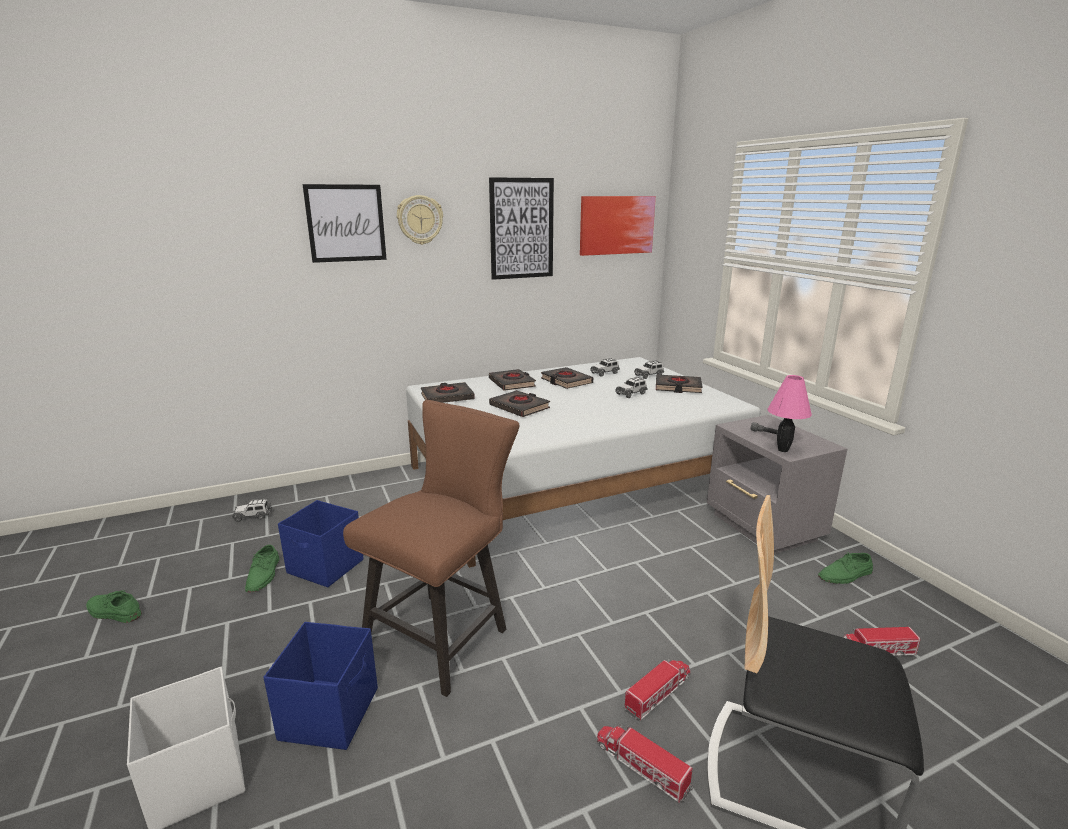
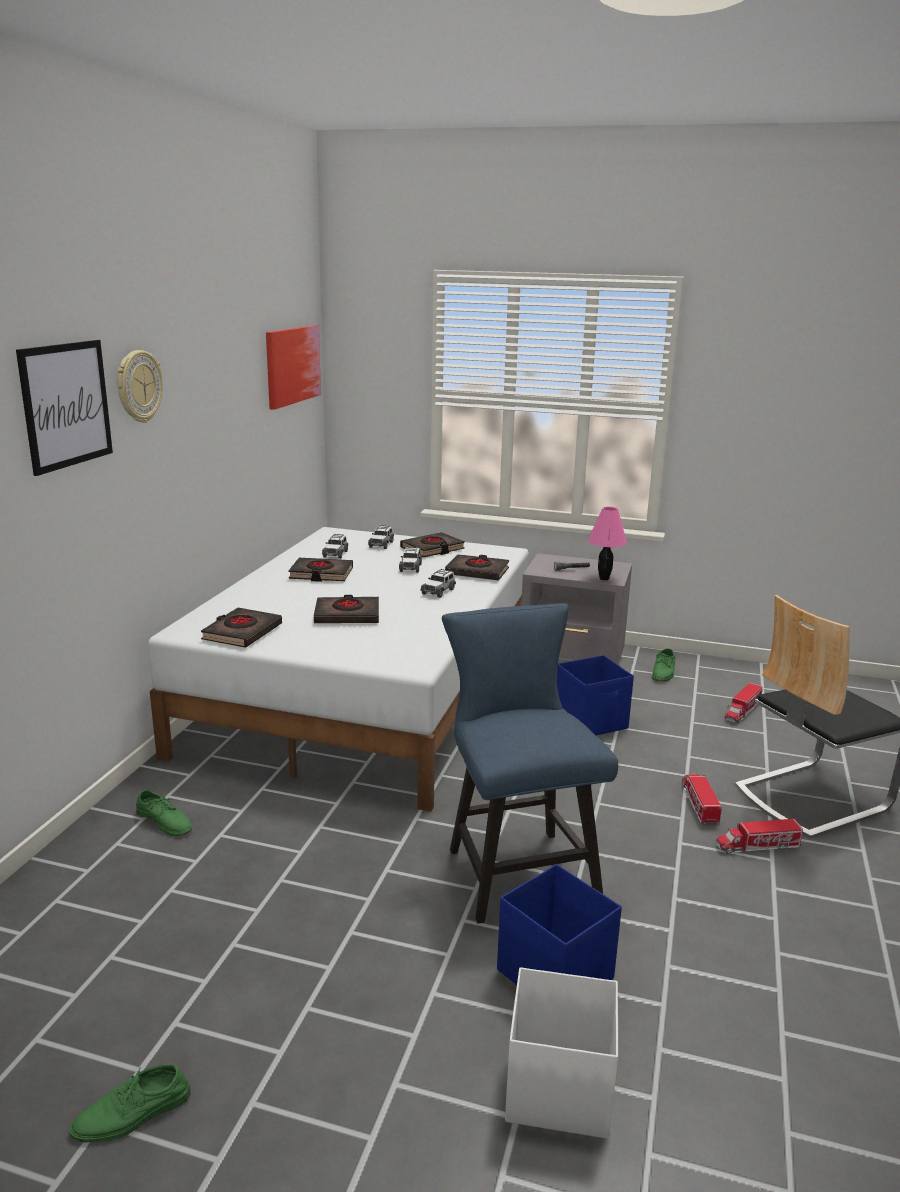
camera: 50 degrees left, 0 degrees up
toy car [232,499,272,522] -> toy car moved to [420,569,456,598]
green shoe [245,545,280,592] -> green shoe moved to [136,790,192,837]
blue storage box [278,500,364,587] -> blue storage box moved to [557,655,634,736]
brown chair [343,400,519,697] -> blue chair [442,603,618,923]
picture [489,177,554,280] -> none
black book [489,369,536,391] -> black book moved to [445,554,509,581]

